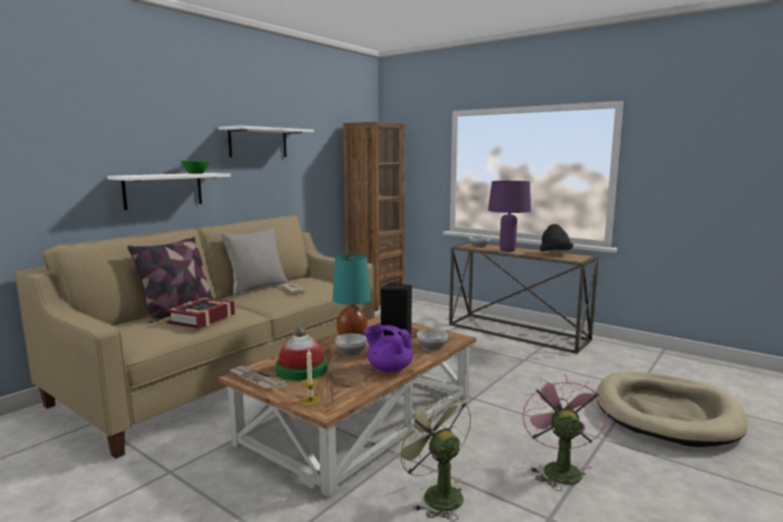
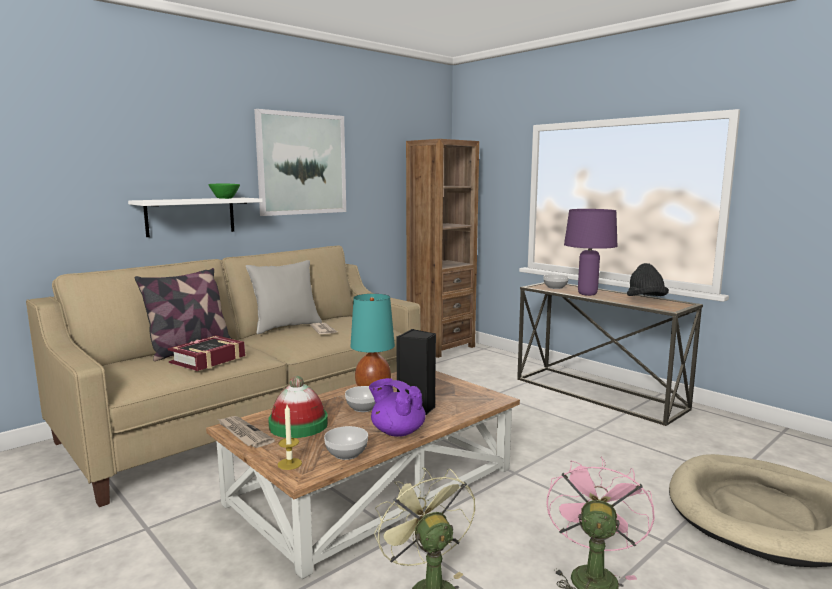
camera: 10 degrees right, 0 degrees up
white shelf [218,125,314,157] -> picture [254,109,346,216]
bowl [417,329,448,350] -> bowl moved to [324,426,368,460]

